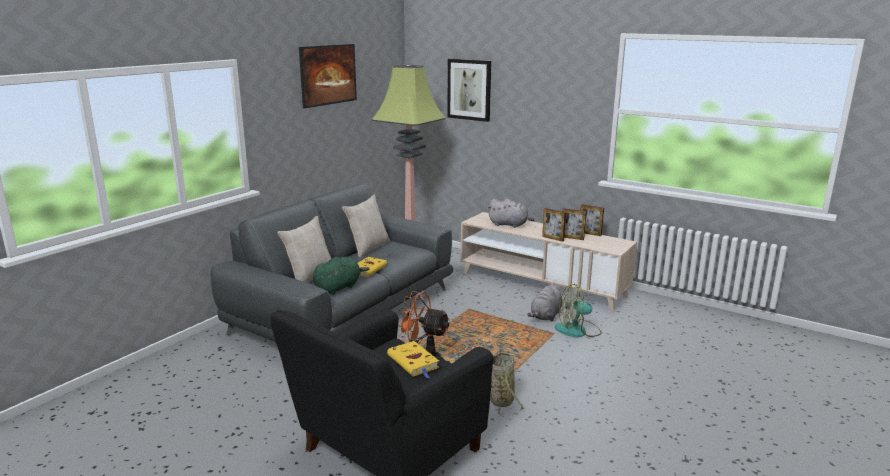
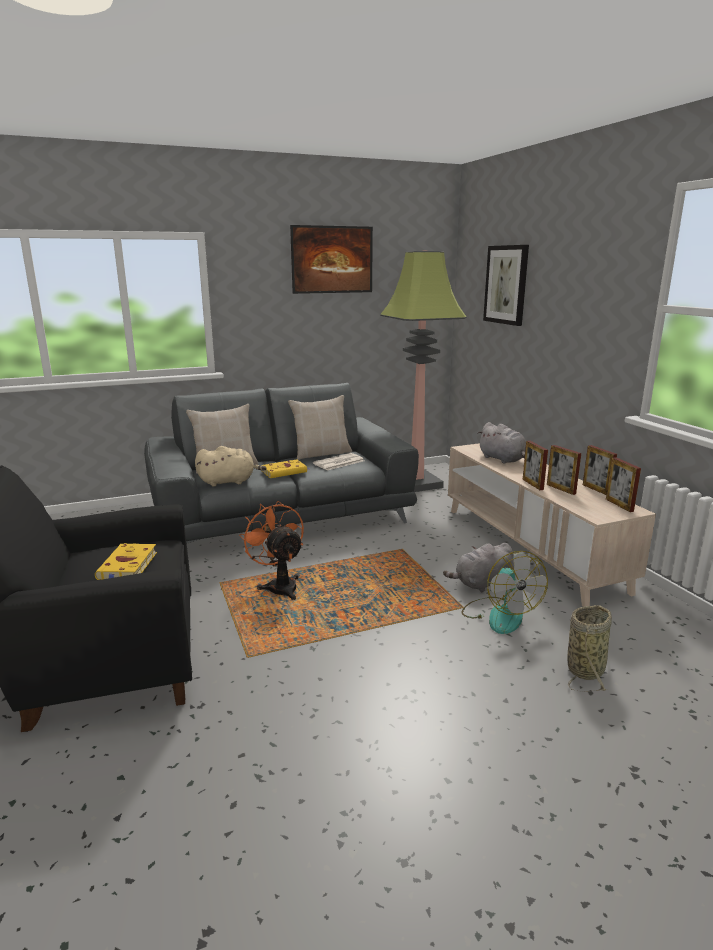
camera: 35 degrees right, 0 degrees up
green plush toy [313,257,370,295] -> beige plush toy [195,446,267,487]
basket [490,352,524,417] -> basket moved to [567,605,612,692]
fan [555,284,602,338] -> fan turned 135 degrees counterclockwise [461,551,548,634]
none -> newspaper [313,453,364,470]
none -> picture frame [606,457,641,512]

